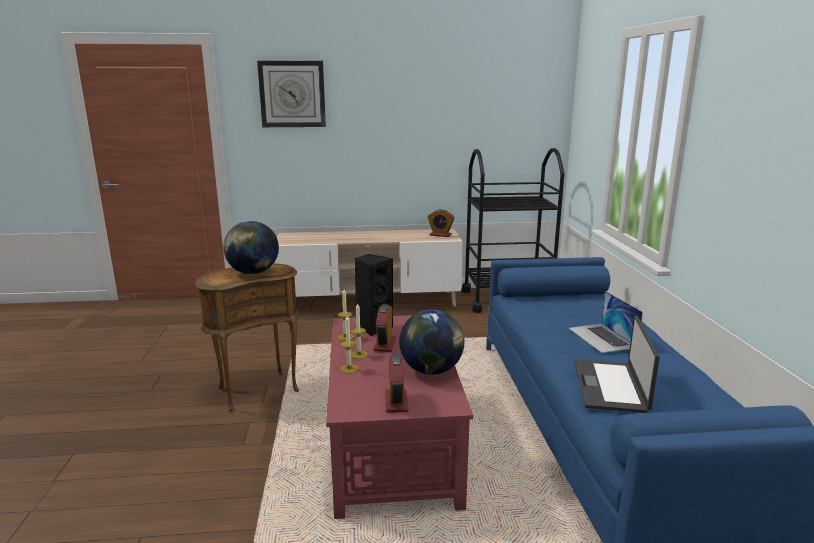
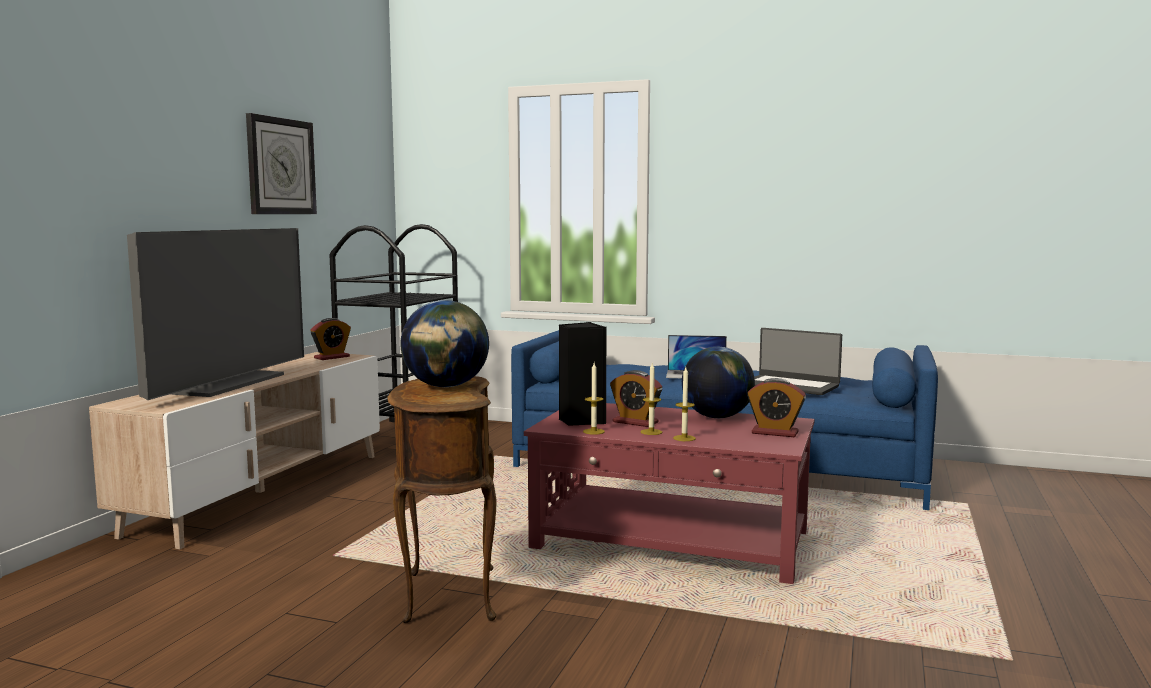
camera: 65 degrees left, 10 degrees down
wall clock [257,61,326,127] -> wall clock moved to [246,113,317,214]
none -> television [127,228,304,400]

